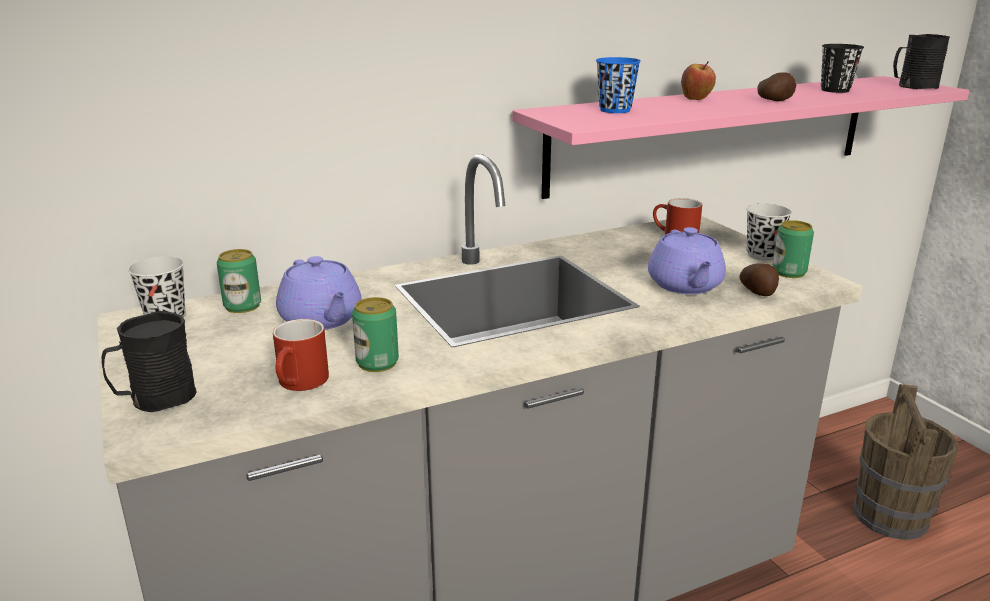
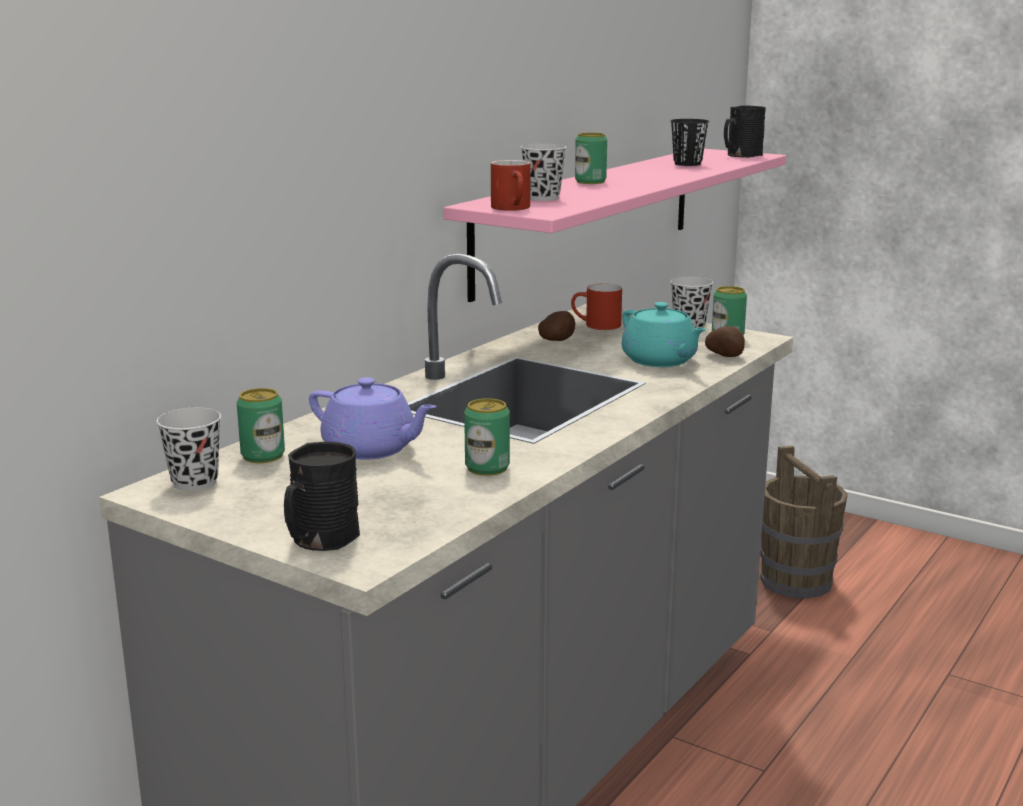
camera: 30 degrees left, 5 degrees down
red mug [273,319,329,391] -> red mug moved to [491,160,531,211]
blue cup [596,57,641,113] -> black cup [521,144,566,201]
purple teapot [648,227,726,294] -> turquoise teapot [621,302,706,367]
apple [681,62,716,100] -> can [575,133,607,184]
potato [757,72,796,101] -> potato moved to [538,311,575,341]

